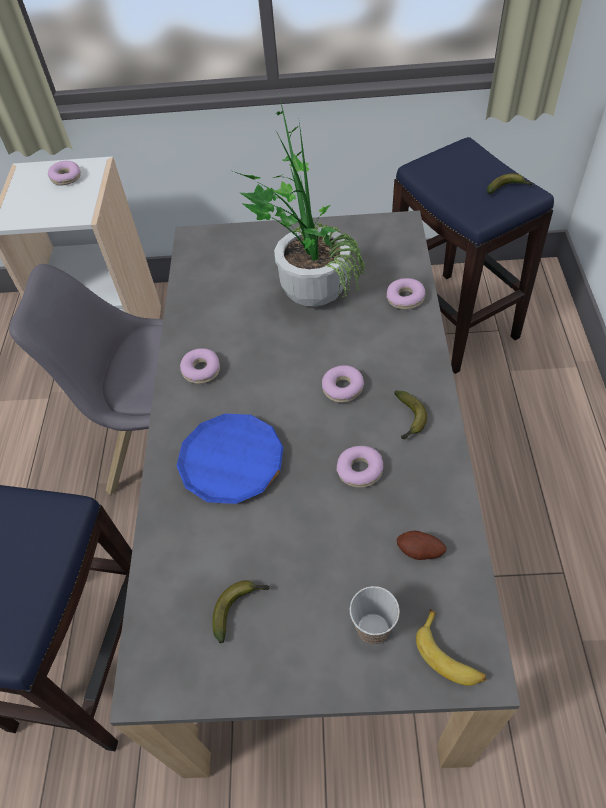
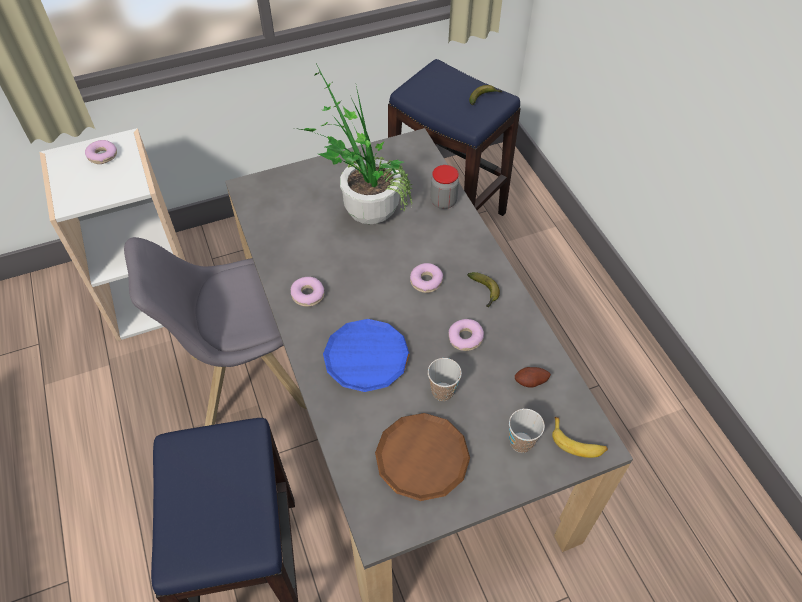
camera: 25 degrees left, 0 degrees up
banana [212,580,269,643] -> brown plate [375,413,470,501]
donut [387,278,425,310] -> jar [430,165,459,209]
none -> cup [428,358,462,401]

